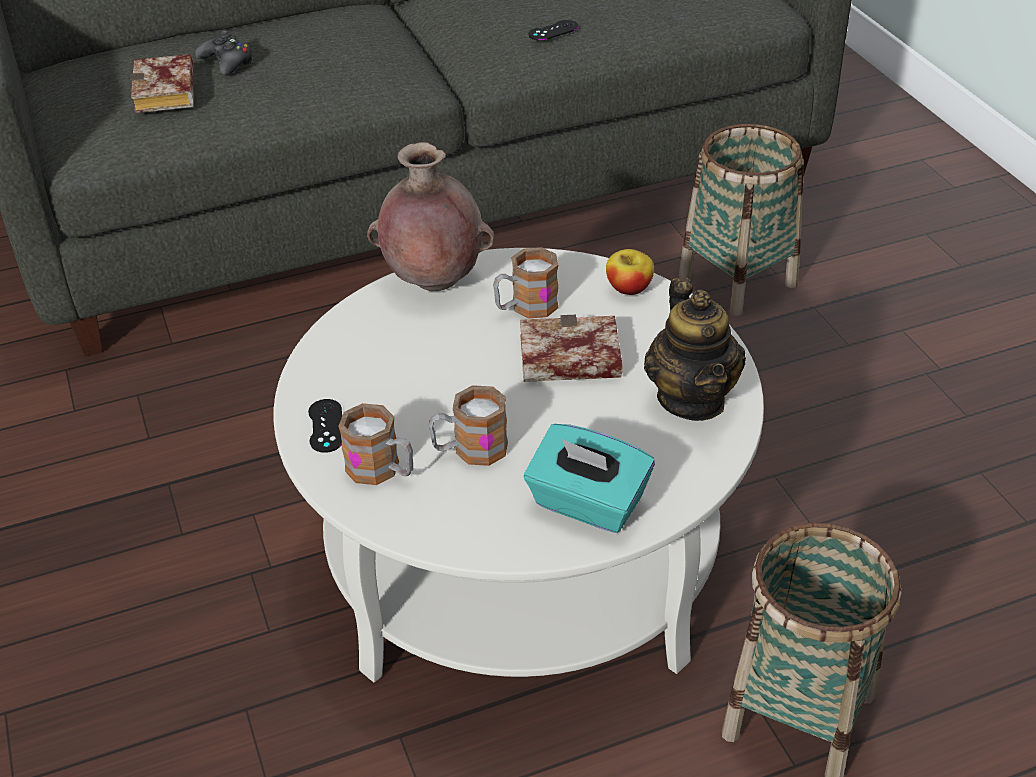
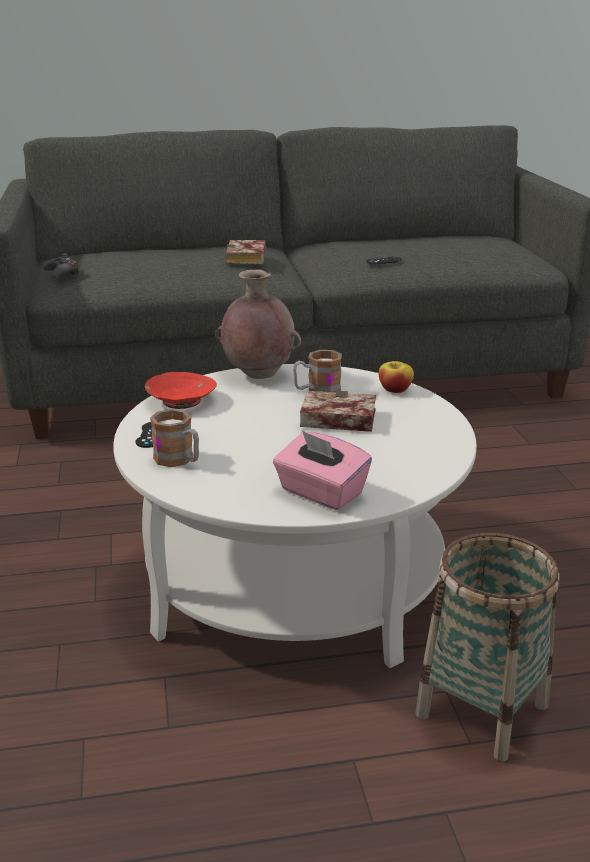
camera: 10 degrees right, 15 degrees down
book [130,54,194,113] -> book moved to [226,240,266,264]
black game controller [195,30,254,75] -> black game controller moved to [43,253,80,279]
mug [429,385,508,466] -> none
turquoise tissue box [524,424,655,533] -> pink tissue box [273,430,372,510]
teapot [644,277,746,421] -> none
basket [679,124,804,316] -> none
none -> red bowl [145,372,217,409]

